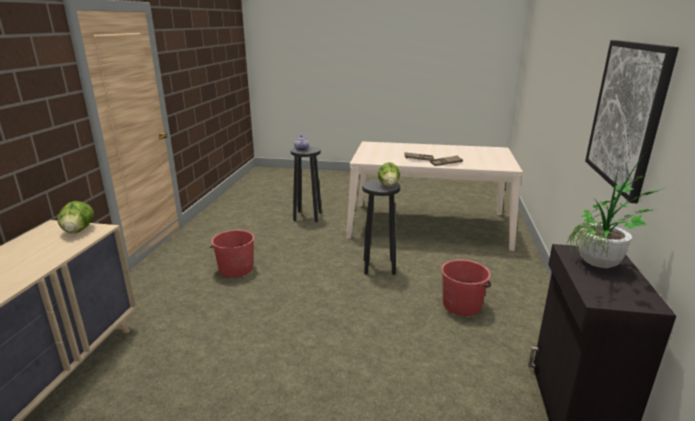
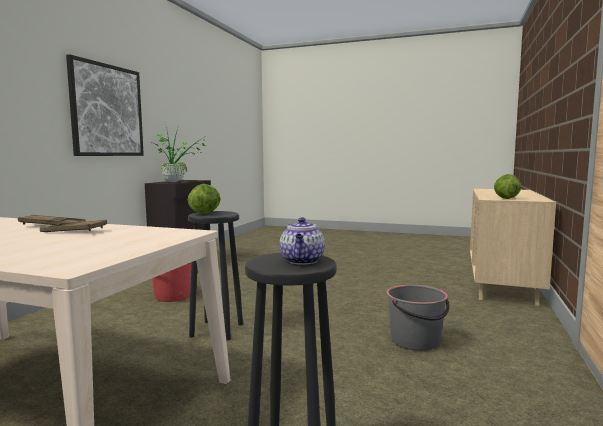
camera: 170 degrees left, 15 degrees down
red bucket [210,230,254,278] -> grey bucket [386,285,449,351]

